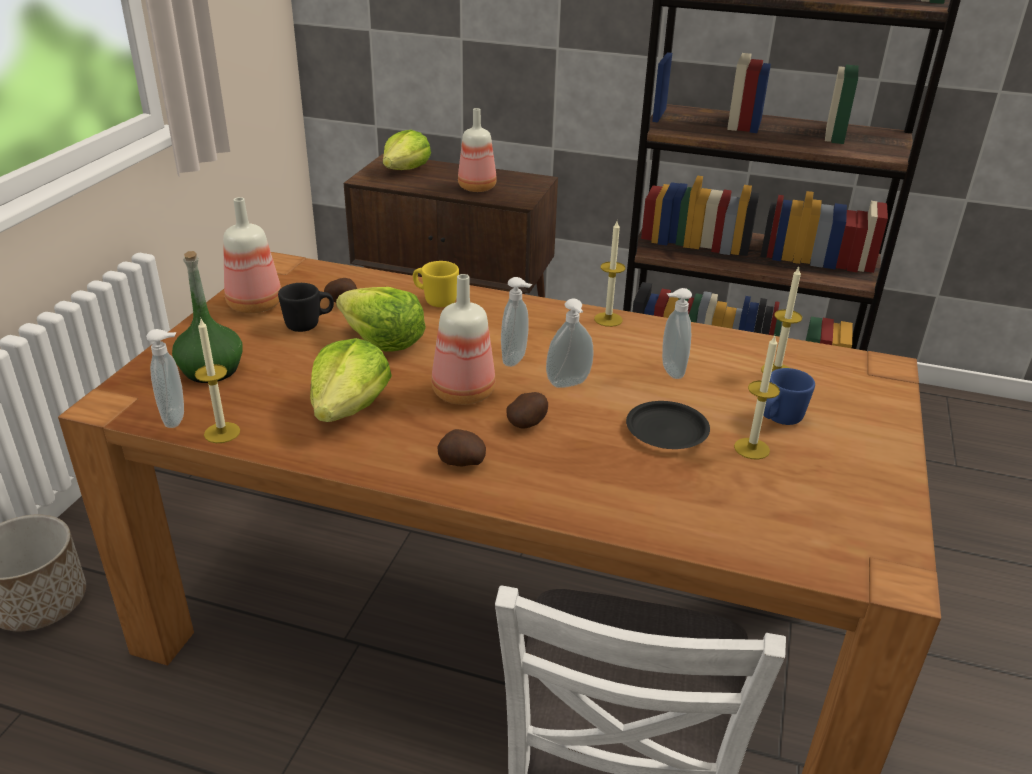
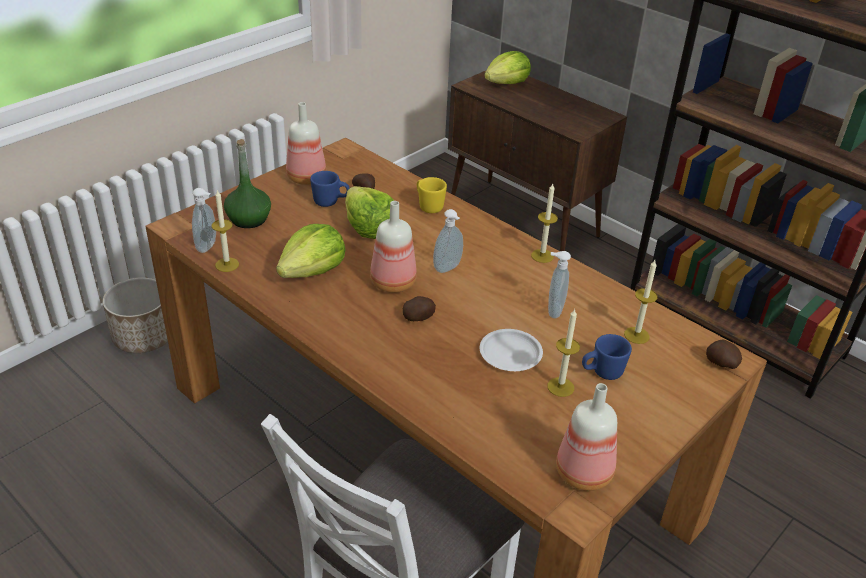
camera: 25 degrees right, 5 degrees up
black mug [278,283,334,332] -> blue mug [310,171,349,207]
potato [437,429,486,466] -> potato moved to [706,339,742,369]
bottle [458,108,497,192] -> bottle moved to [556,383,617,491]
soap dispenser [546,299,594,388] -> none
black plate [626,401,710,449] -> white plate [480,329,543,371]

